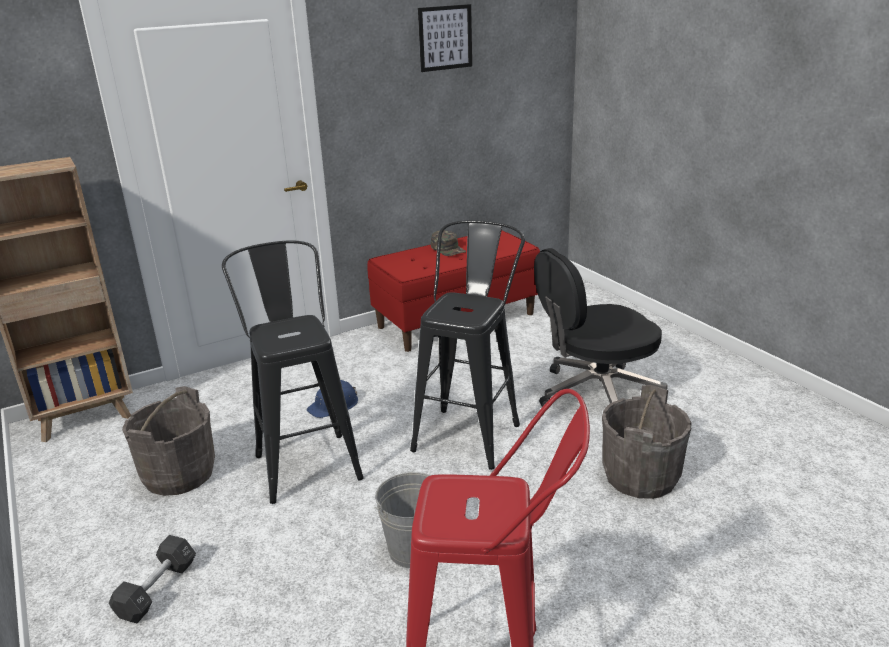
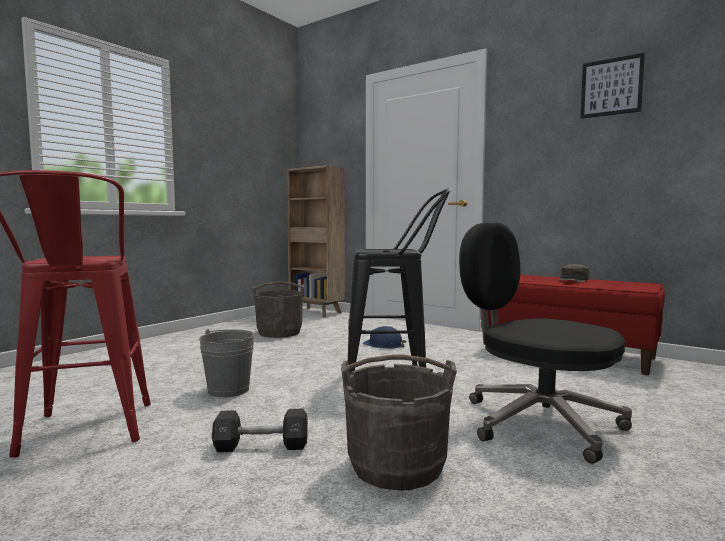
camera: 65 degrees right, 20 degrees down
black dumbbell [109,535,196,623] -> black dumbbell moved to [212,409,308,453]
black stool [222,240,364,504] -> none

